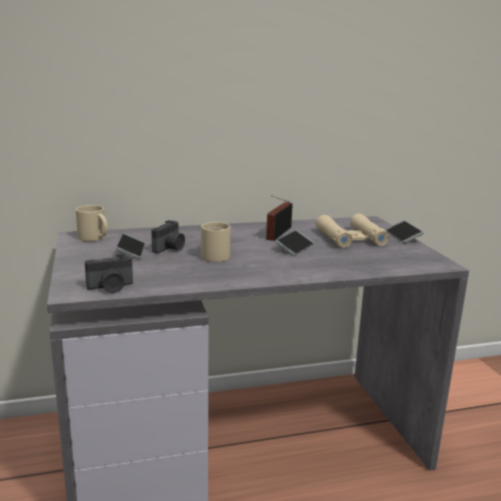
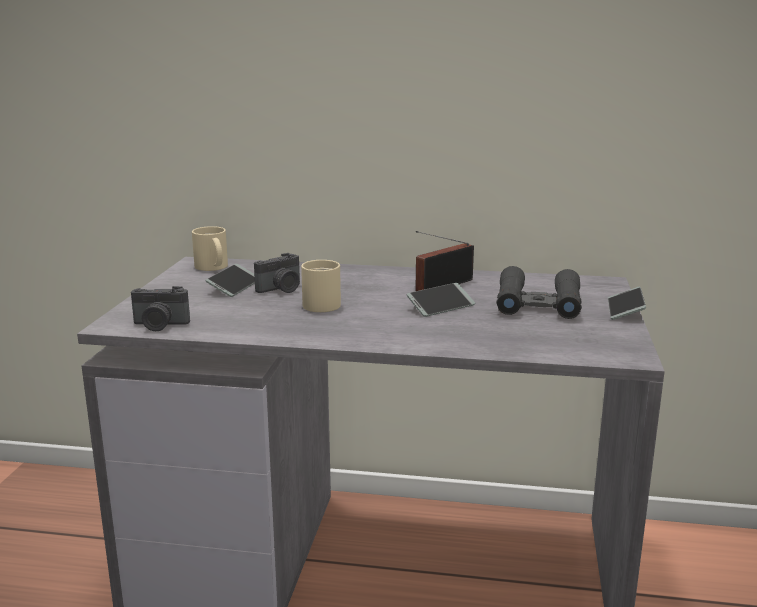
camera: 25 degrees right, 0 degrees up
beige binoculars [316,213,389,248] -> black binoculars [496,266,582,319]

